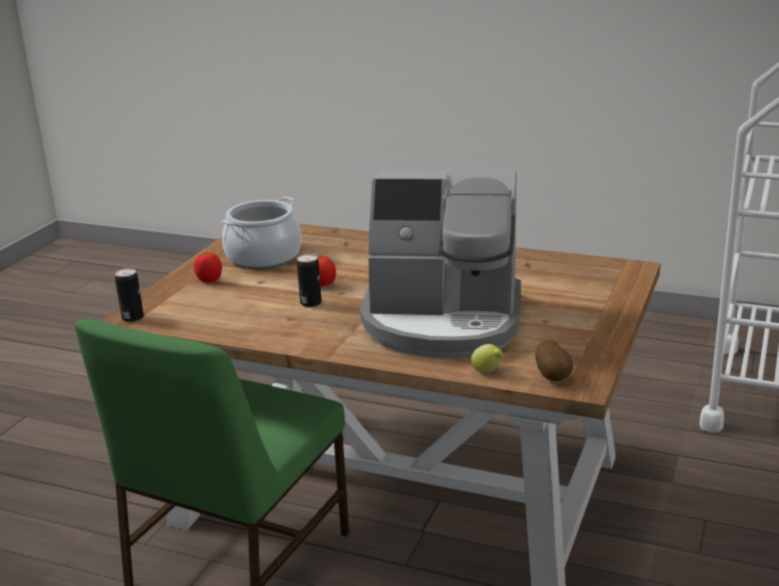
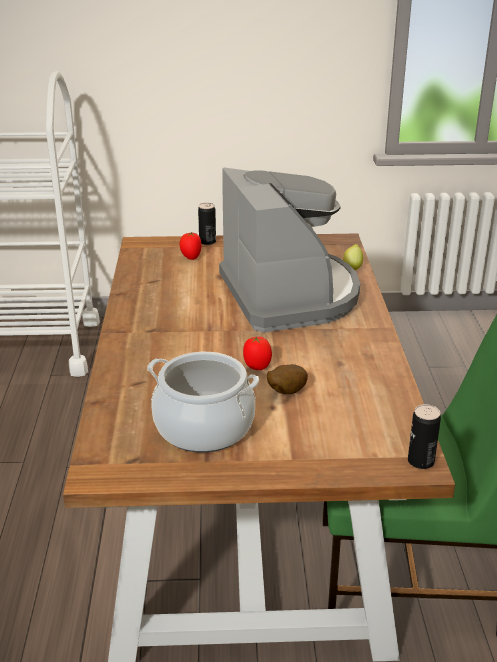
camera: 115 degrees left, 5 degrees up
tomato [194,252,222,283] -> tomato moved to [180,232,201,260]
can [297,254,322,307] -> can moved to [198,203,216,245]
potato [535,340,573,381] -> potato moved to [267,364,308,394]

